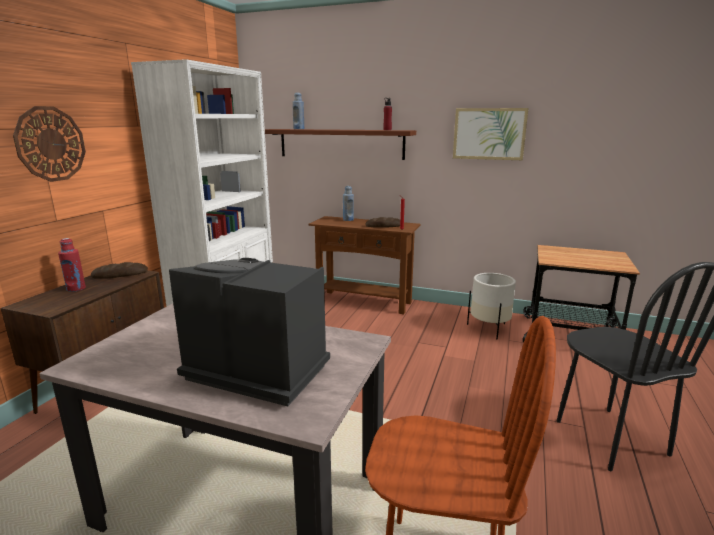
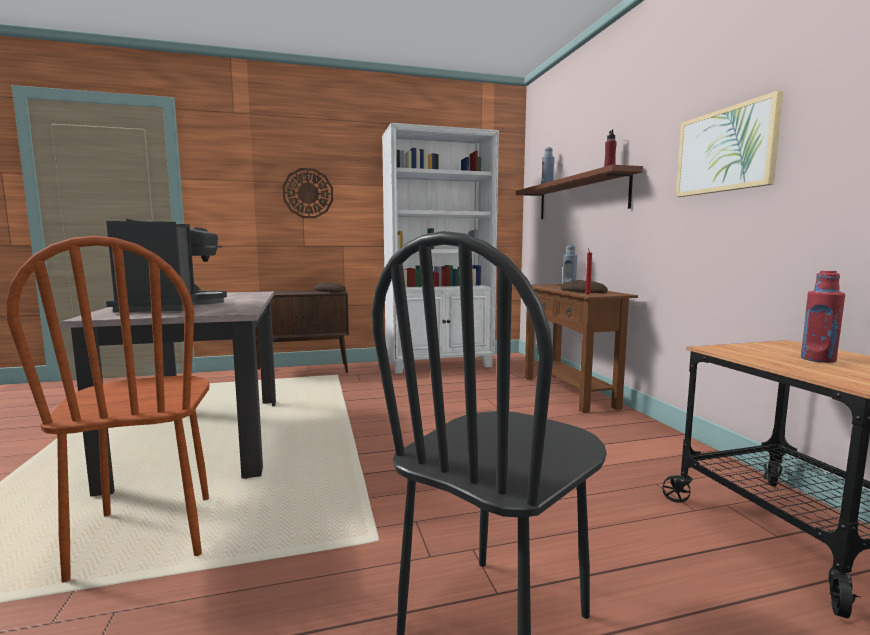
camera: 55 degrees right, 10 degrees down
red bottle [58,238,86,292] -> red bottle moved to [801,271,845,363]
white planter [467,273,516,339] -> none

